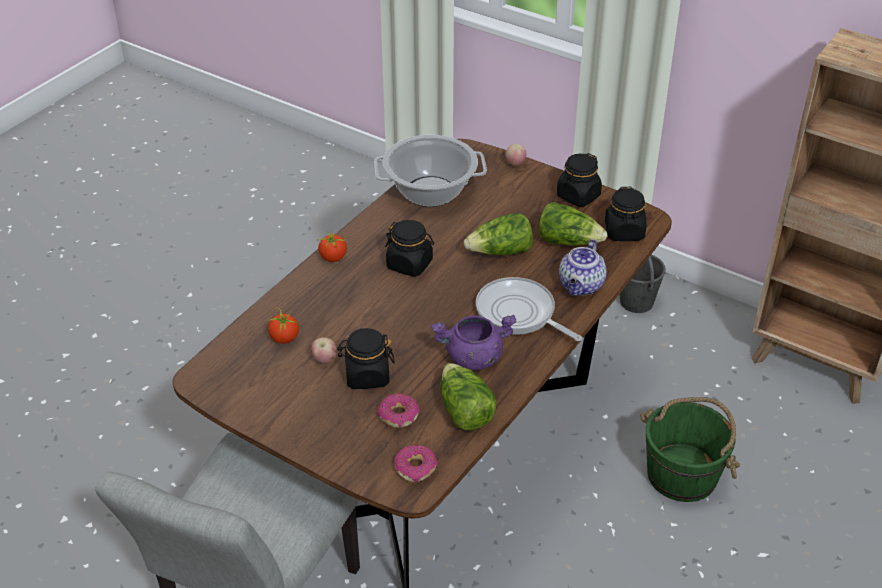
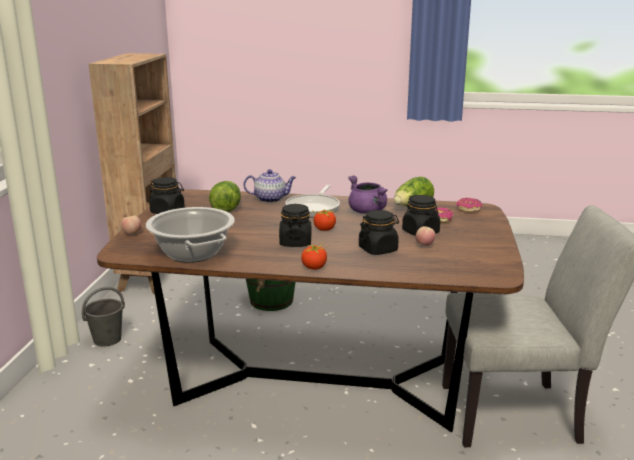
camera: 115 degrees left, 20 degrees down
tomato [266,308,299,344] -> tomato moved to [312,209,336,231]
lettuce [464,213,533,255] -> none
black jar [605,187,646,241] -> black jar moved to [359,210,399,255]

